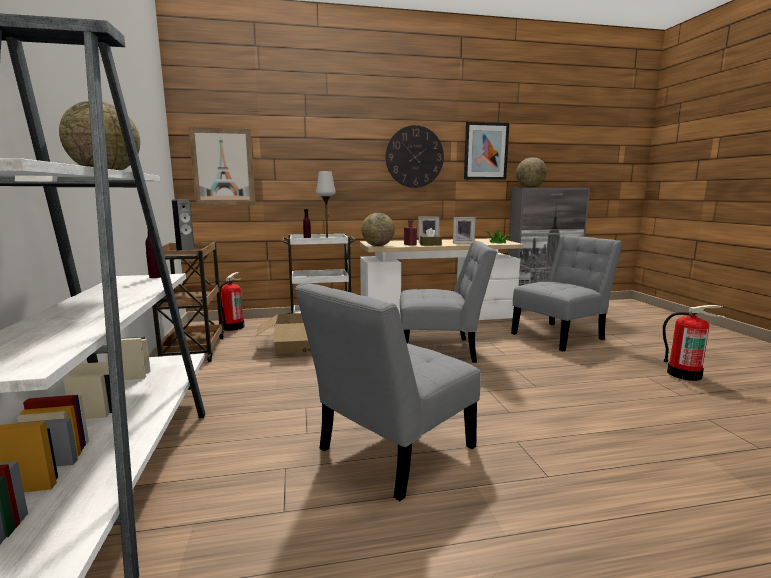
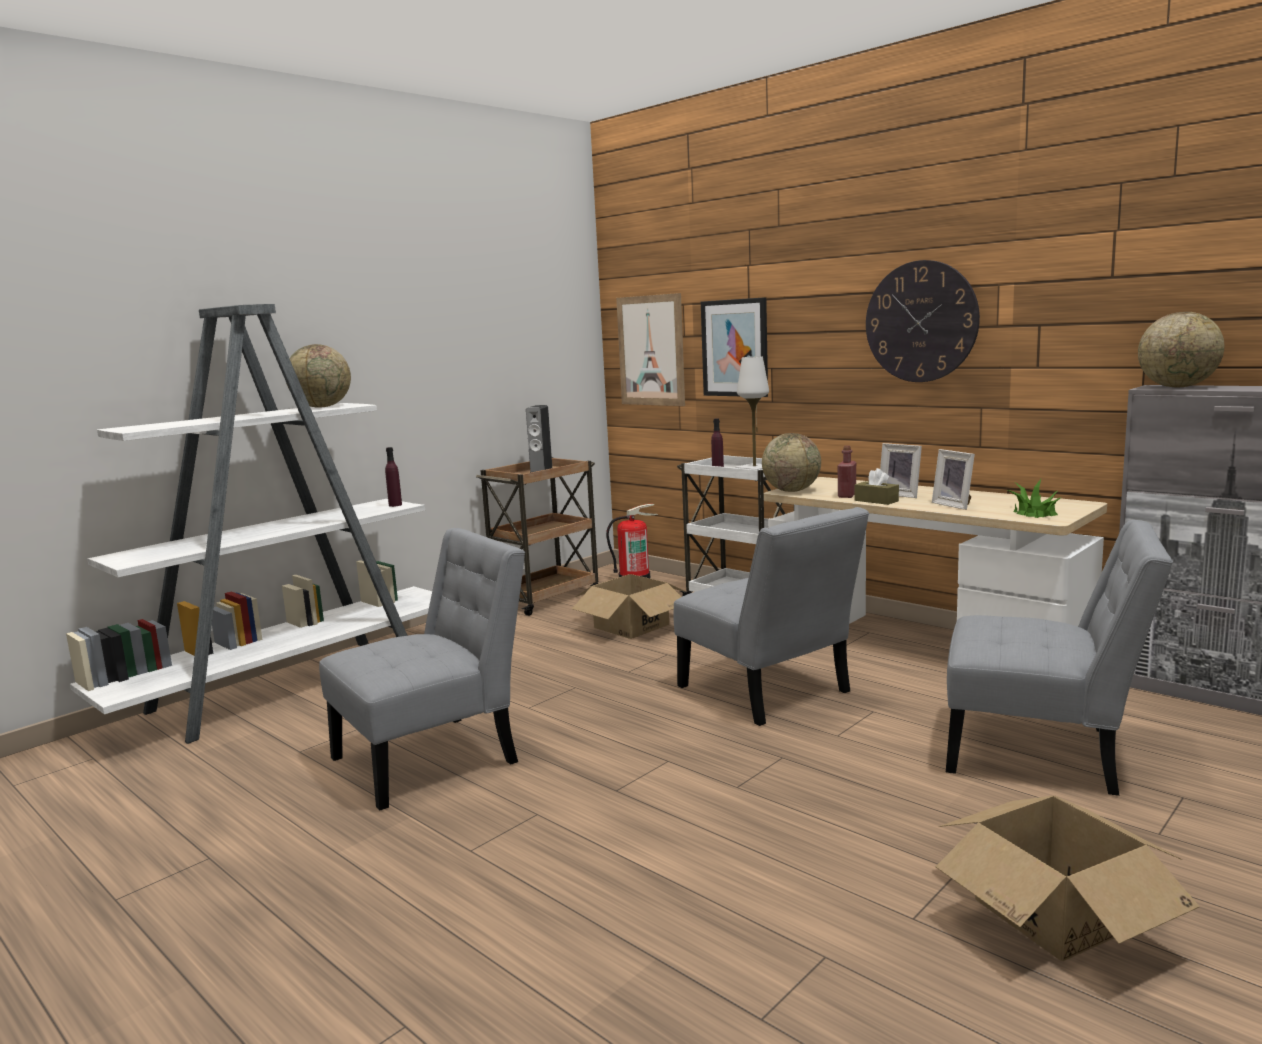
camera: 55 degrees right, 0 degrees up
grey chair [295,282,481,501] -> grey chair turned 135 degrees clockwise [319,528,525,811]
picture [464,122,509,180] -> picture moved to [701,297,768,397]
fire extinguisher [663,305,724,381] -> cardboard box [936,796,1200,961]

